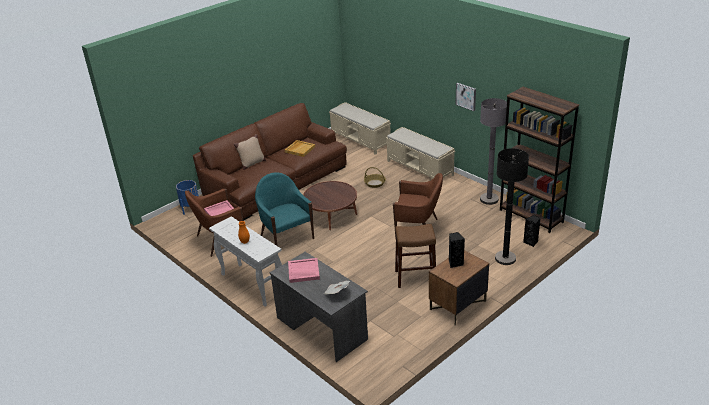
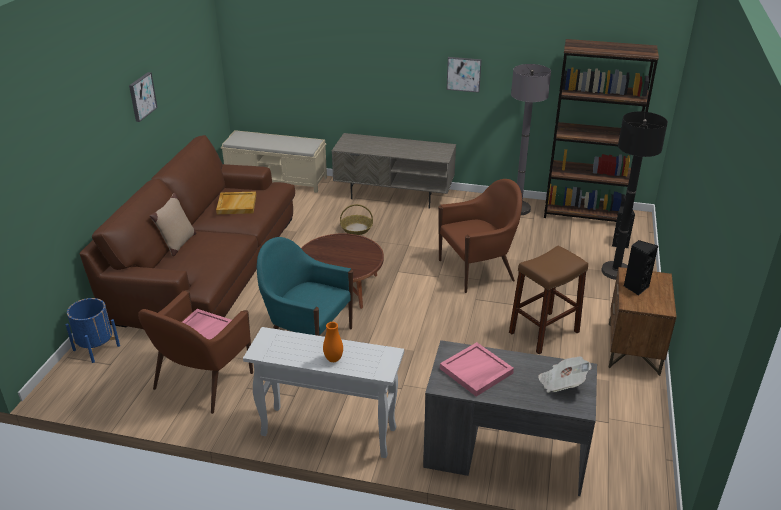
camera: 35 degrees left, 0 degrees up
beige bench [386,127,455,178] -> grey tv stand [332,133,456,208]
none -> picture [129,72,158,122]

